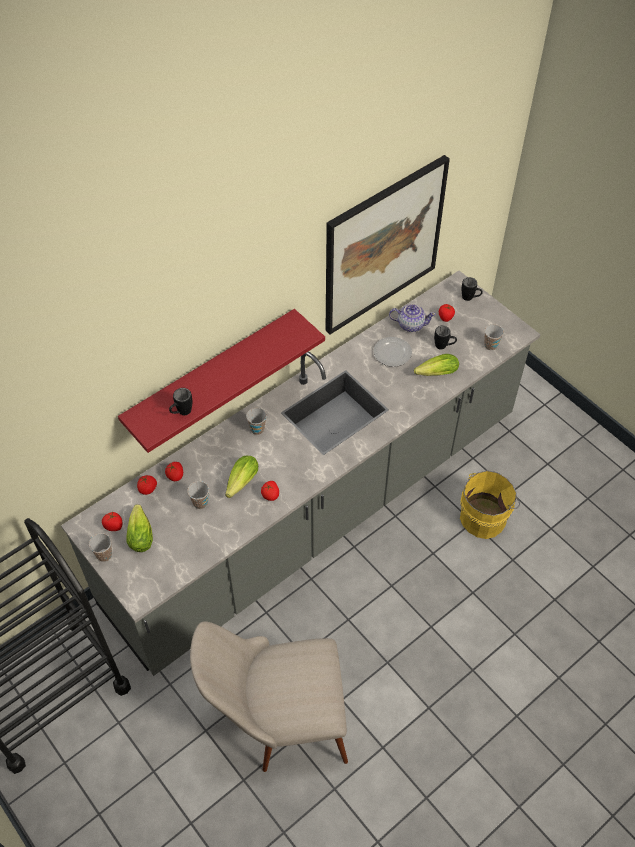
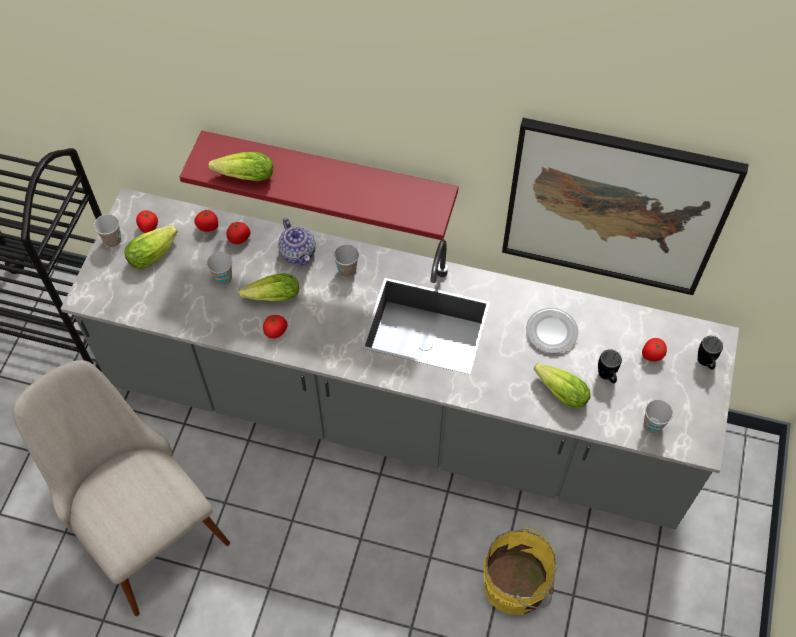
camera: 55 degrees right, 5 degrees up
black mug [169,388,193,415] -> lettuce [208,152,273,181]
teapot [389,304,436,332] -> teapot moved to [278,218,316,266]

